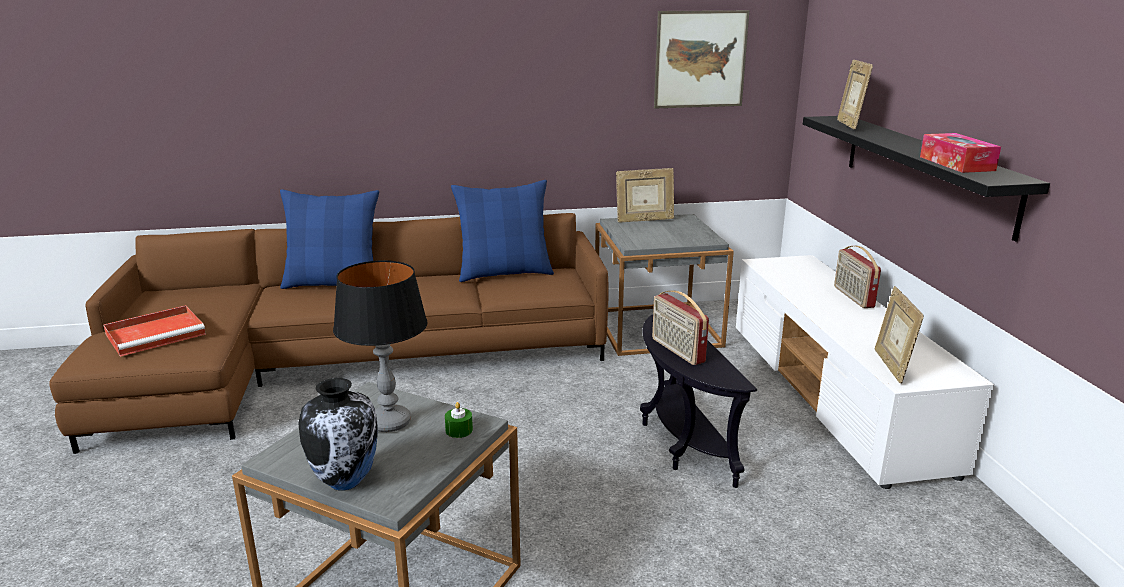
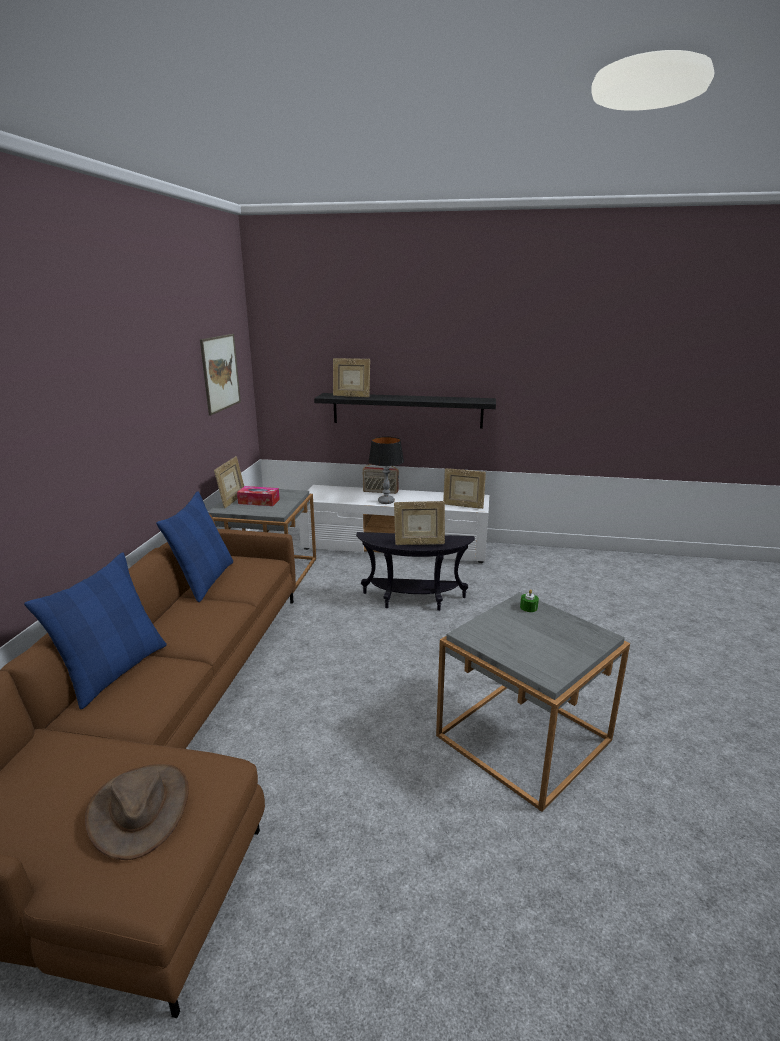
camera: 70 degrees left, 0 degrees up
red tray [103,305,206,357] -> brown hat [85,764,189,860]
vase [298,378,378,491] -> none
table lamp [333,260,428,432] -> table lamp moved to [368,437,404,504]
radio [652,290,709,365] -> picture frame [394,501,445,545]
tissue box [920,133,1001,173] -> tissue box moved to [237,486,280,506]

